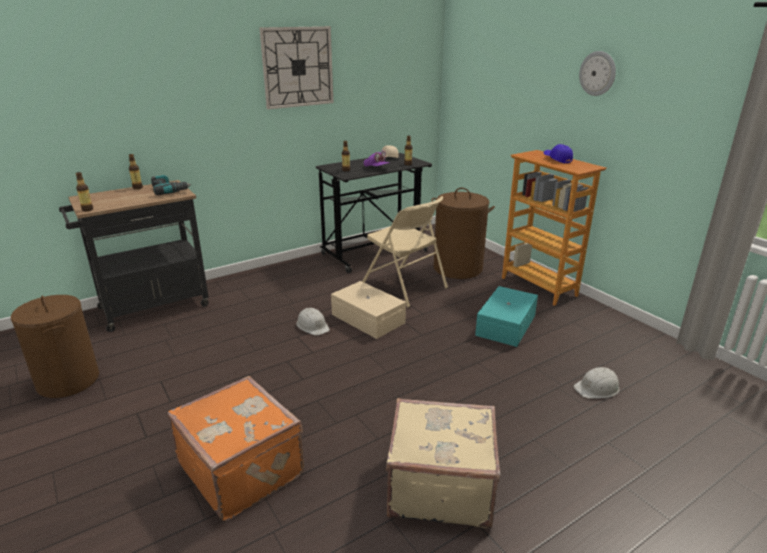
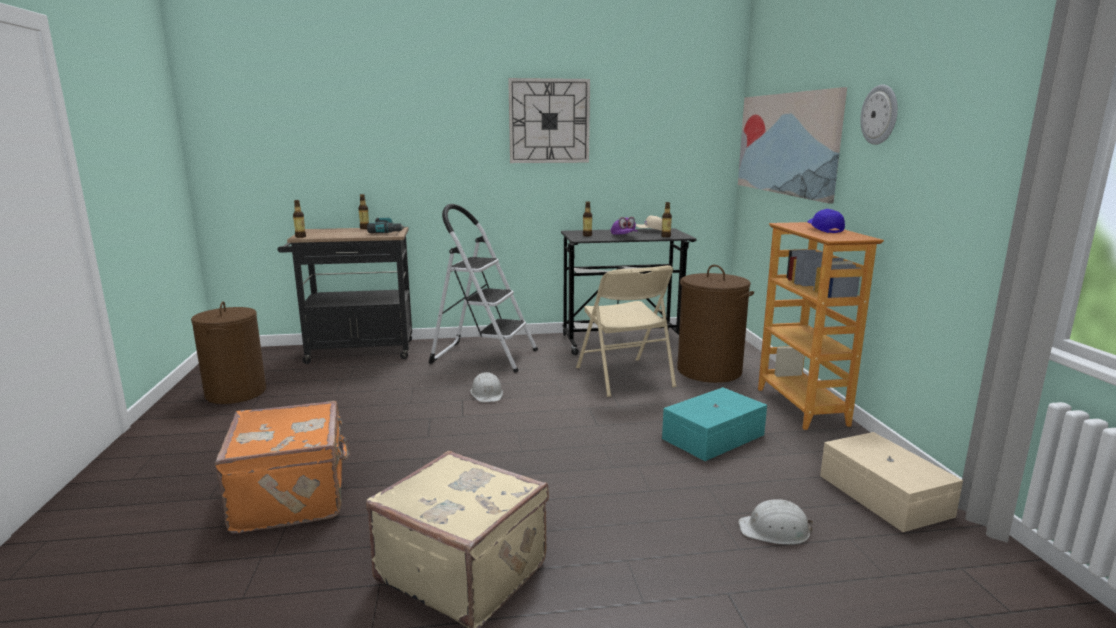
camera: 25 degrees right, 10 degrees down
beige storage box [331,281,406,339] -> beige storage box moved to [820,432,963,532]
none -> step ladder [429,204,538,372]
none -> picture [738,87,847,203]

